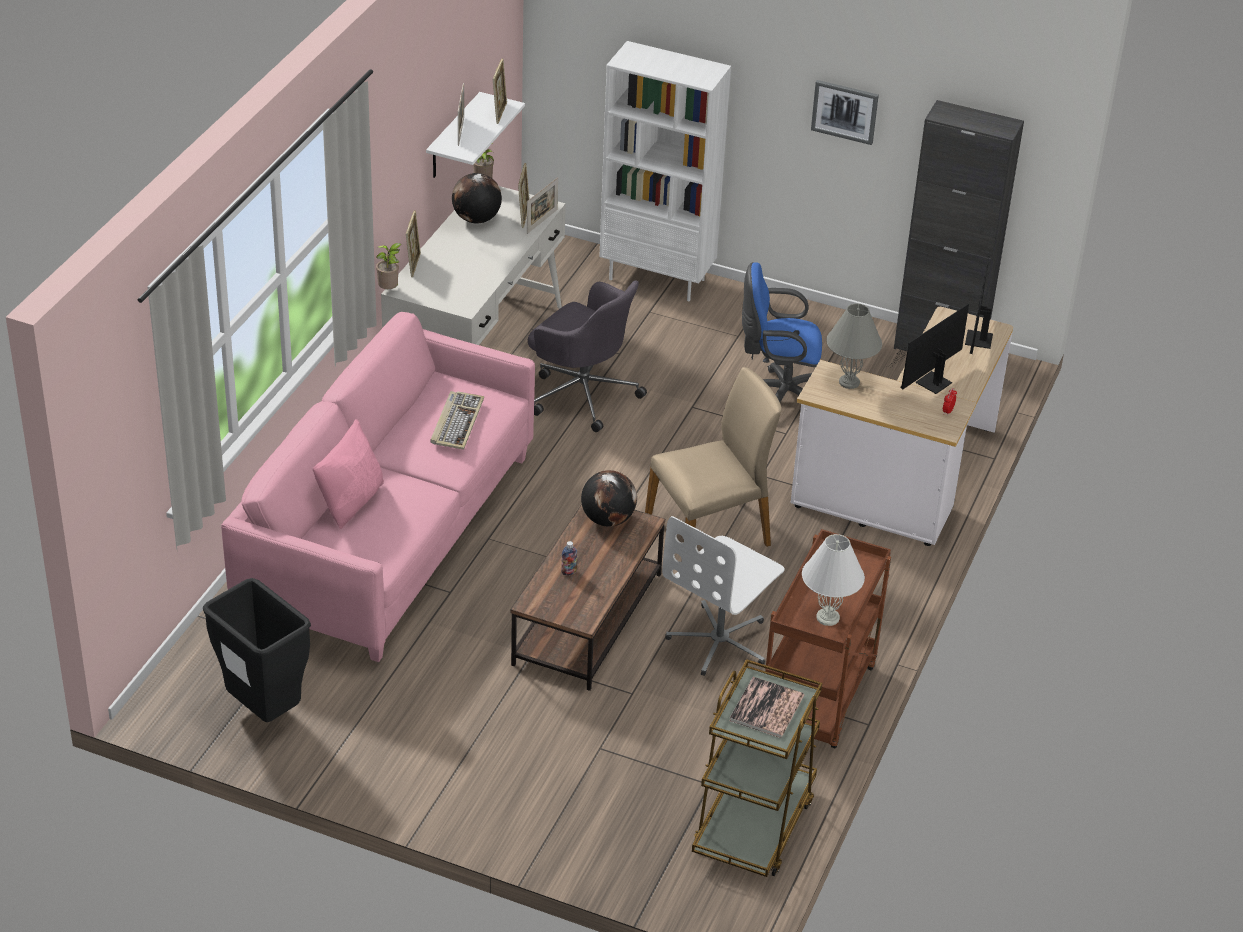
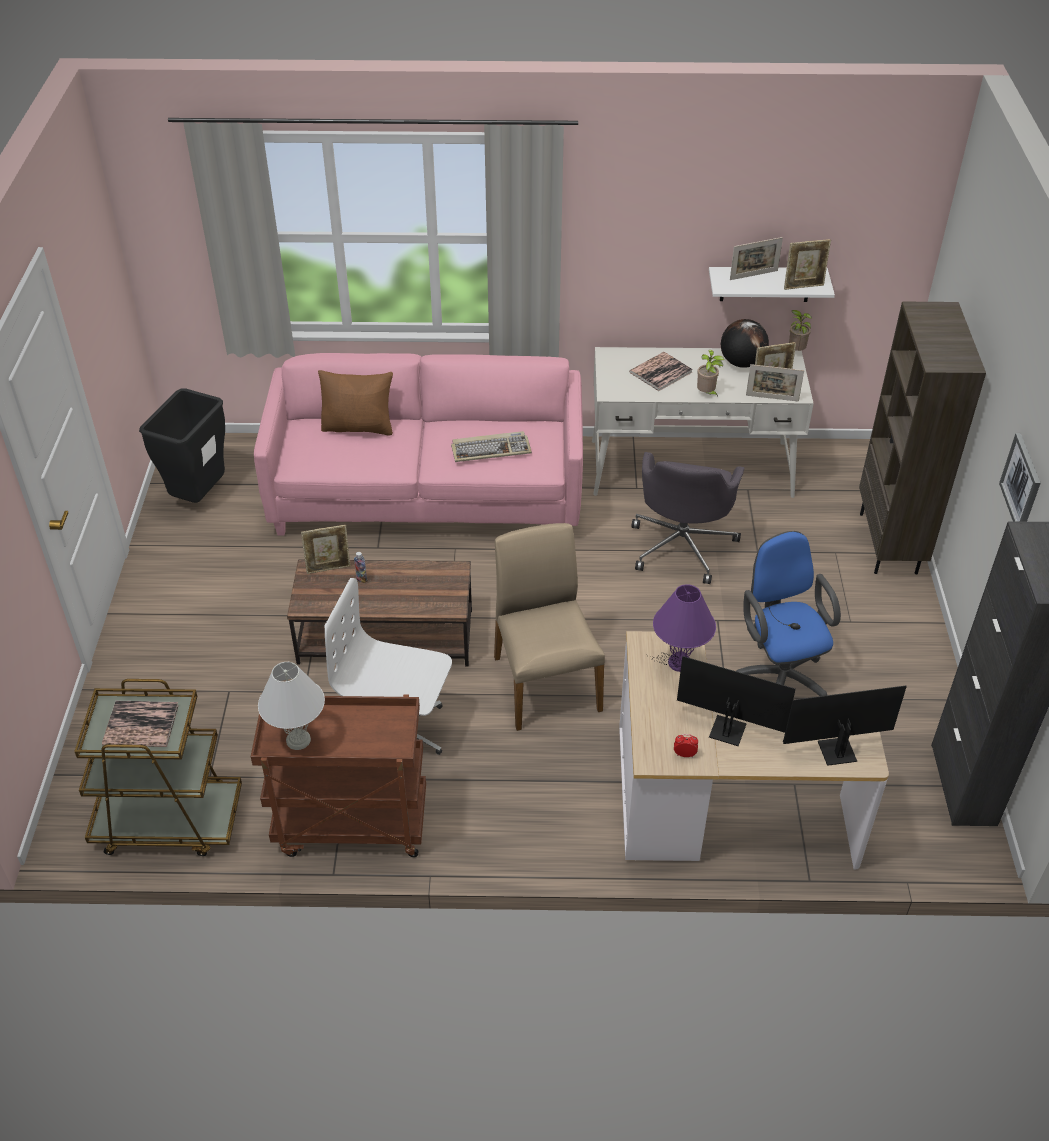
camera: 70 degrees right, 5 degrees up
pink pillow [313,419,384,529] -> brown pillow [318,370,393,436]
potted plant [376,243,401,289] -> potted plant moved to [697,350,724,396]
picture frame [406,210,421,277] -> picture frame moved to [301,525,351,574]
globe [581,470,637,527] -> none
white bookcase [599,41,731,301] -> brown bookcase [859,302,986,574]
beige chair [645,367,782,561] -> beige chair turned 150 degrees counterclockwise [494,523,605,731]
grey table lamp [826,304,882,389] -> purple table lamp [653,584,716,672]
none -> book [629,352,693,391]

